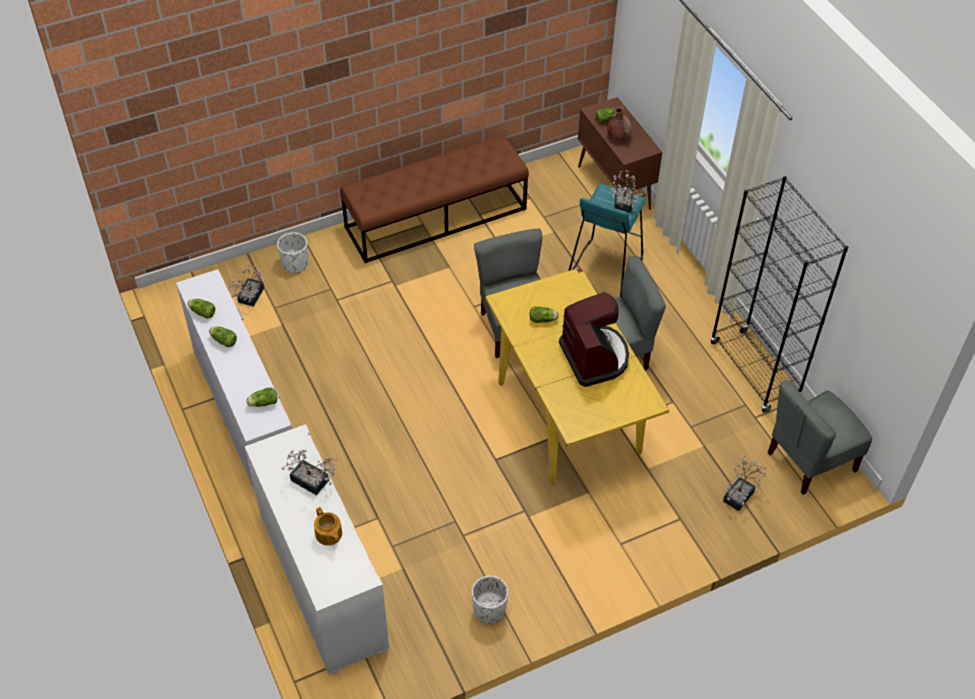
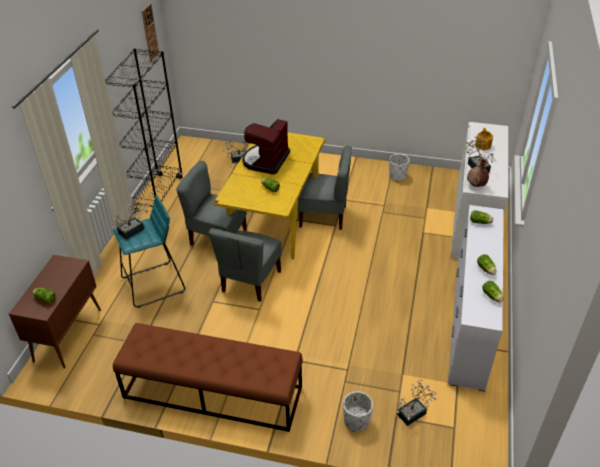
camera: 140 degrees left, 10 degrees down
brown vase [607,106,632,140] -> brown vase moved to [467,158,489,187]
grey chair [768,380,872,495] -> grey chair moved to [298,146,352,230]
none -> wall clock [142,3,159,63]

